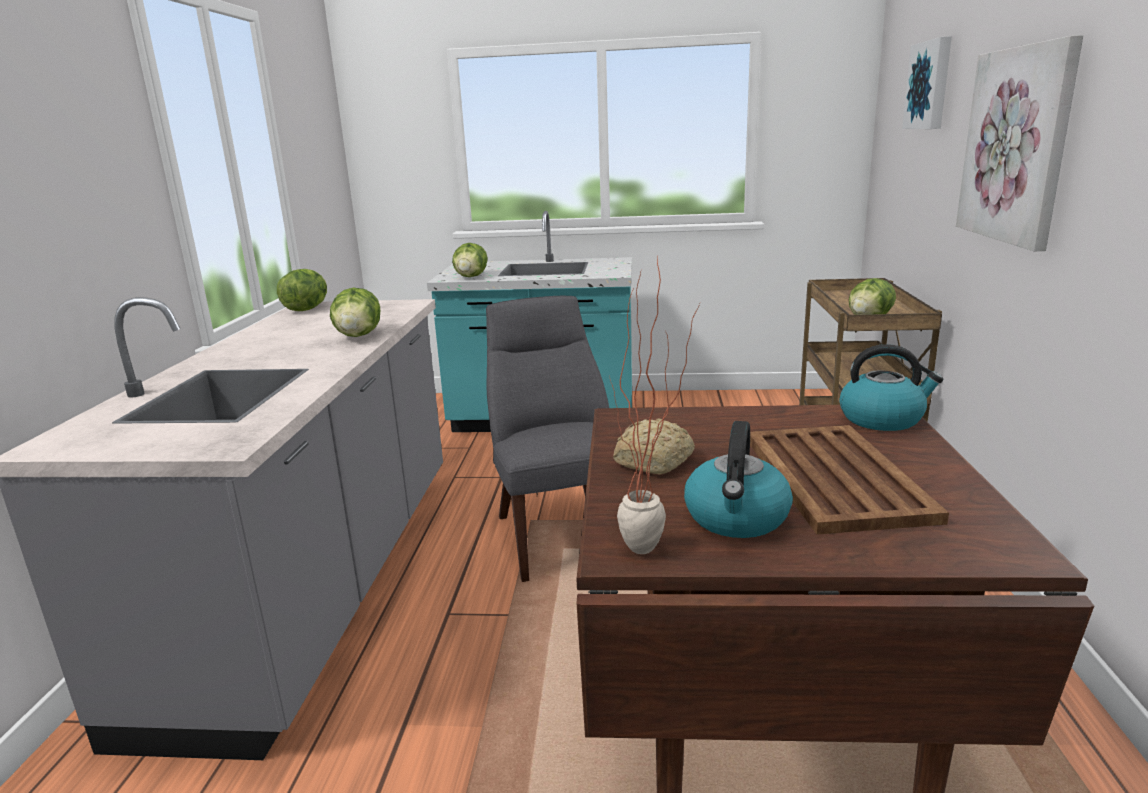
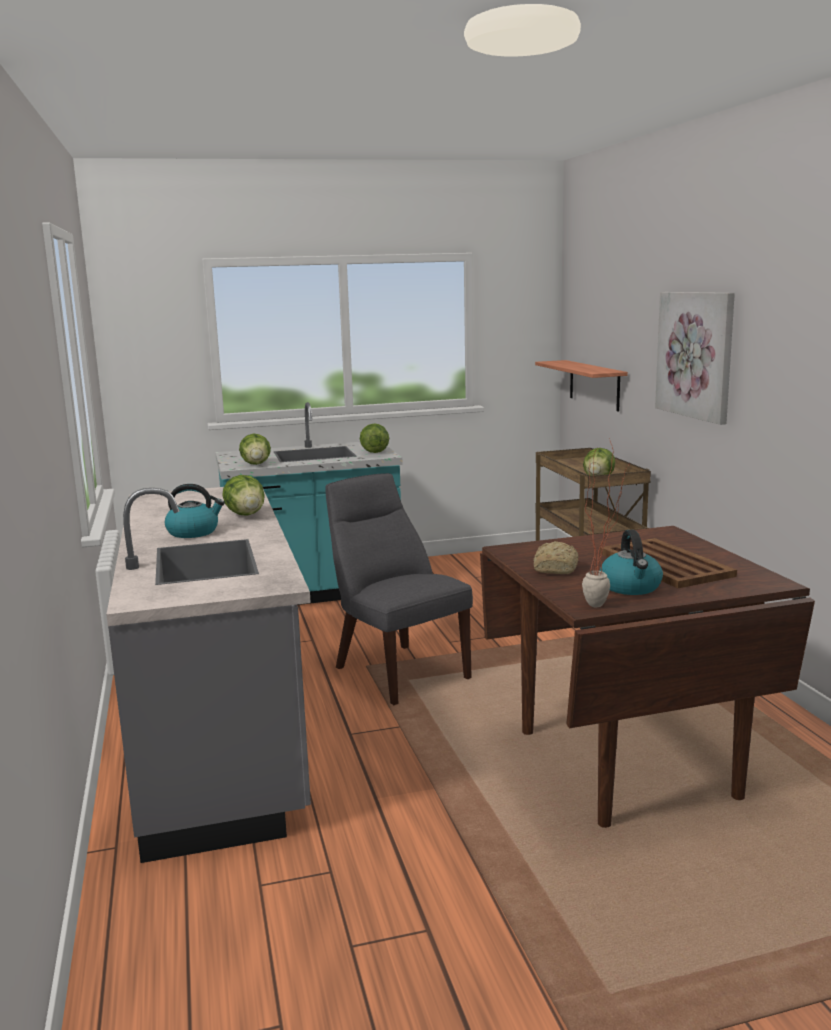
camera: 20 degrees left, 5 degrees down
lettuce [277,269,327,311] -> lettuce moved to [360,423,389,453]
kettle [840,344,943,431] -> kettle moved to [165,484,225,538]
picture [902,36,952,129] -> none
none -> shelf [535,360,628,411]

